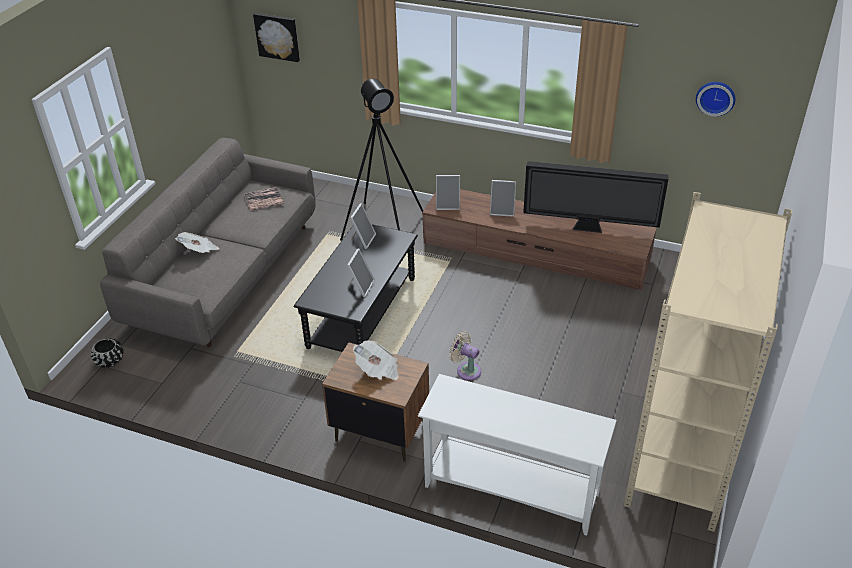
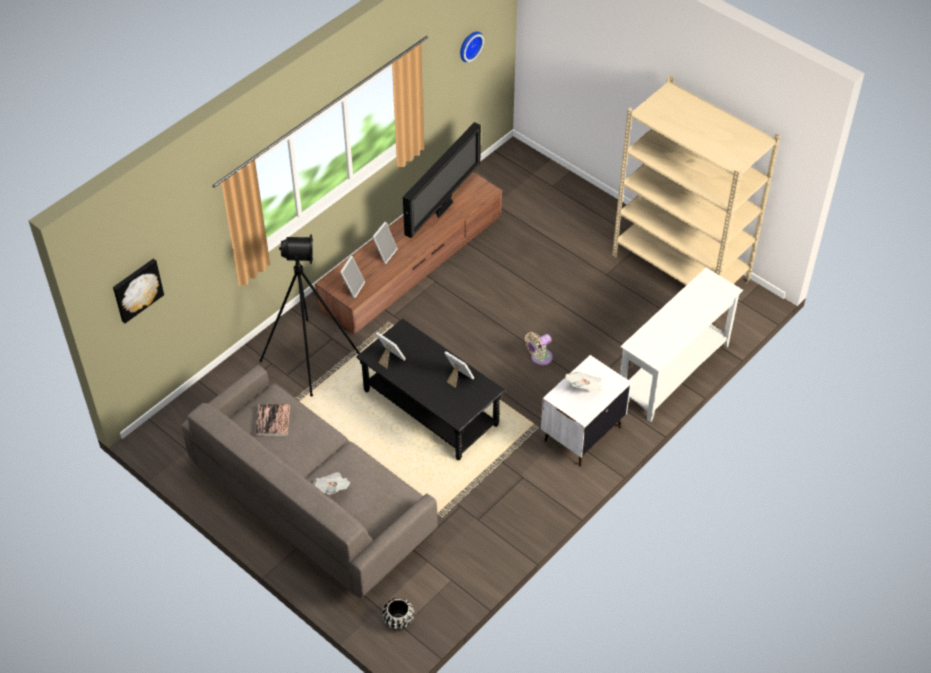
camera: 70 degrees left, 10 degrees up
brown nightstand [322,342,429,462] -> white nightstand [541,355,631,466]

